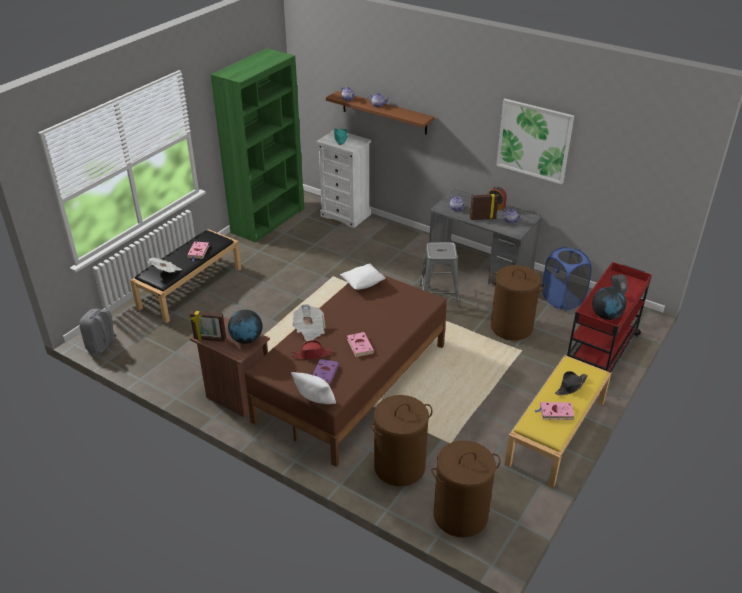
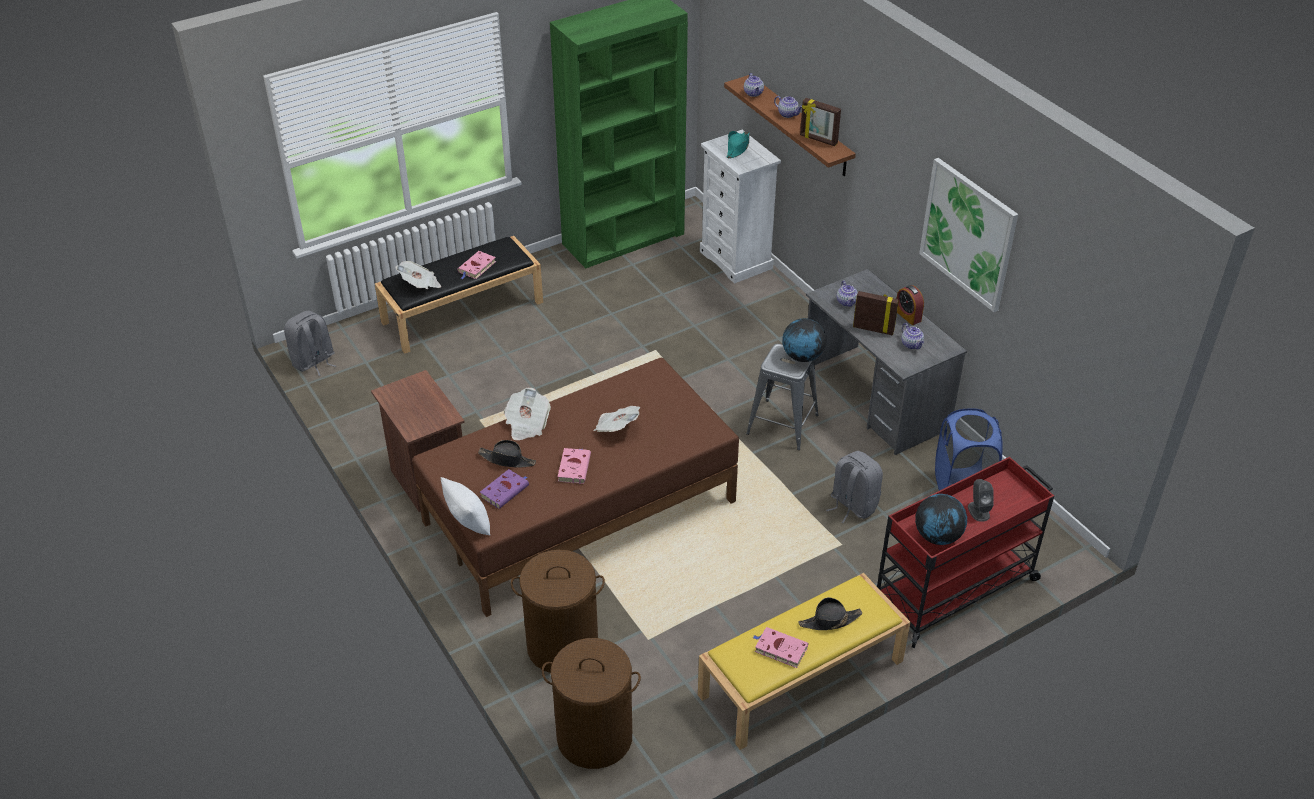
camera: 25 degrees right, 5 degrees up
picture frame [190,311,226,342] -> picture frame moved to [800,98,841,146]
globe [228,309,263,344] -> globe moved to [782,318,826,362]
red hat [291,340,334,360] -> black hat [478,440,536,468]
white pillow [340,264,386,290] -> none
brown laundry basket [491,265,545,340] -> grey backpack [826,451,883,523]
none -> newspaper [594,406,641,432]

